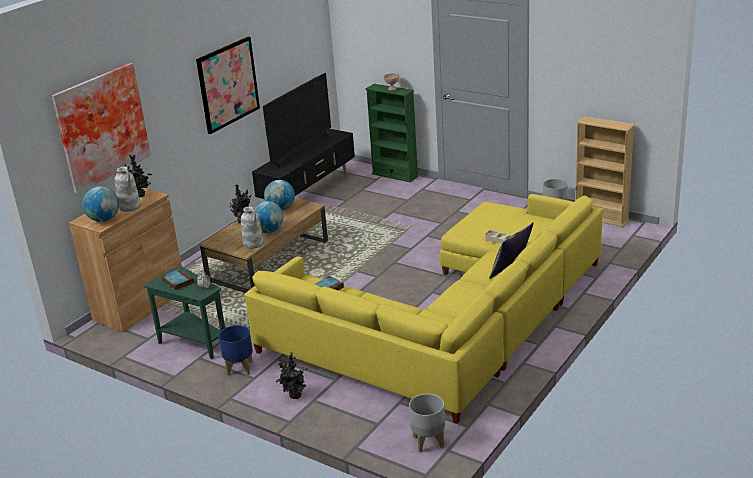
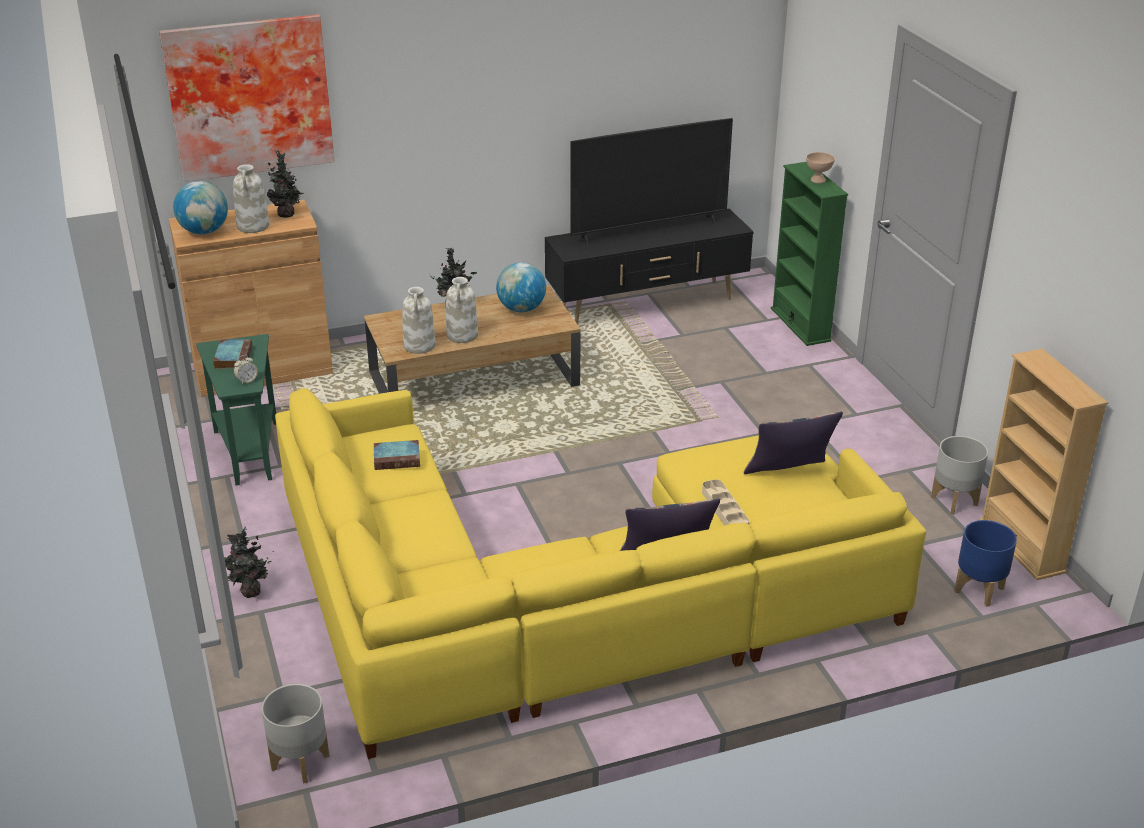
camera: 35 degrees right, 5 degrees up
picture [196,37,260,134] -> none
blue planter [219,325,253,376] -> blue planter moved to [954,520,1017,607]
globe [253,201,283,233] -> white vase [446,277,478,343]
none -> pillow [744,412,843,474]

